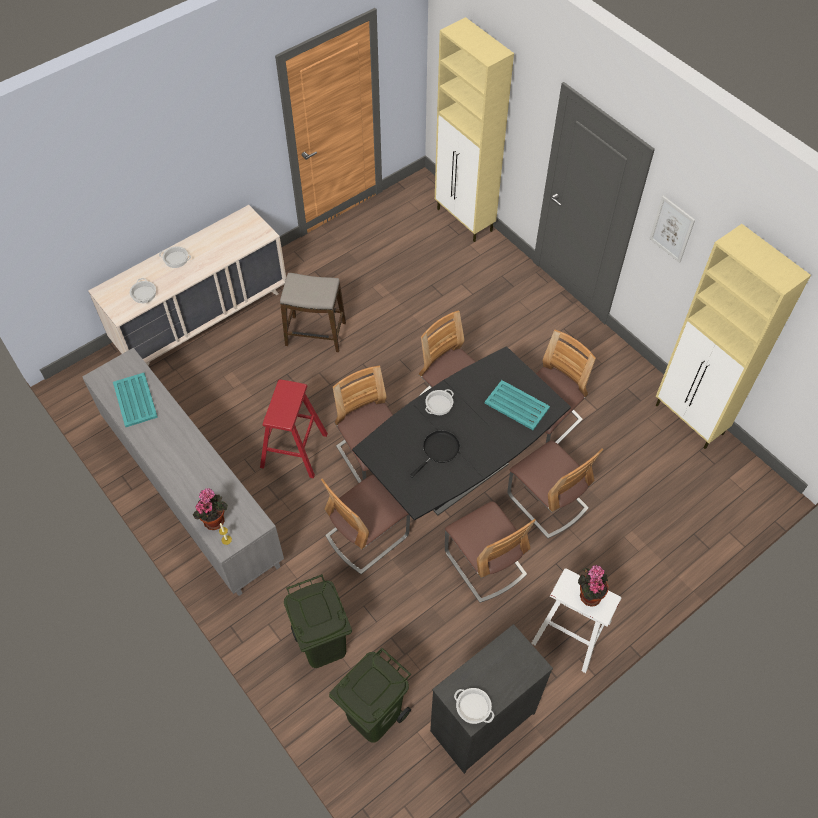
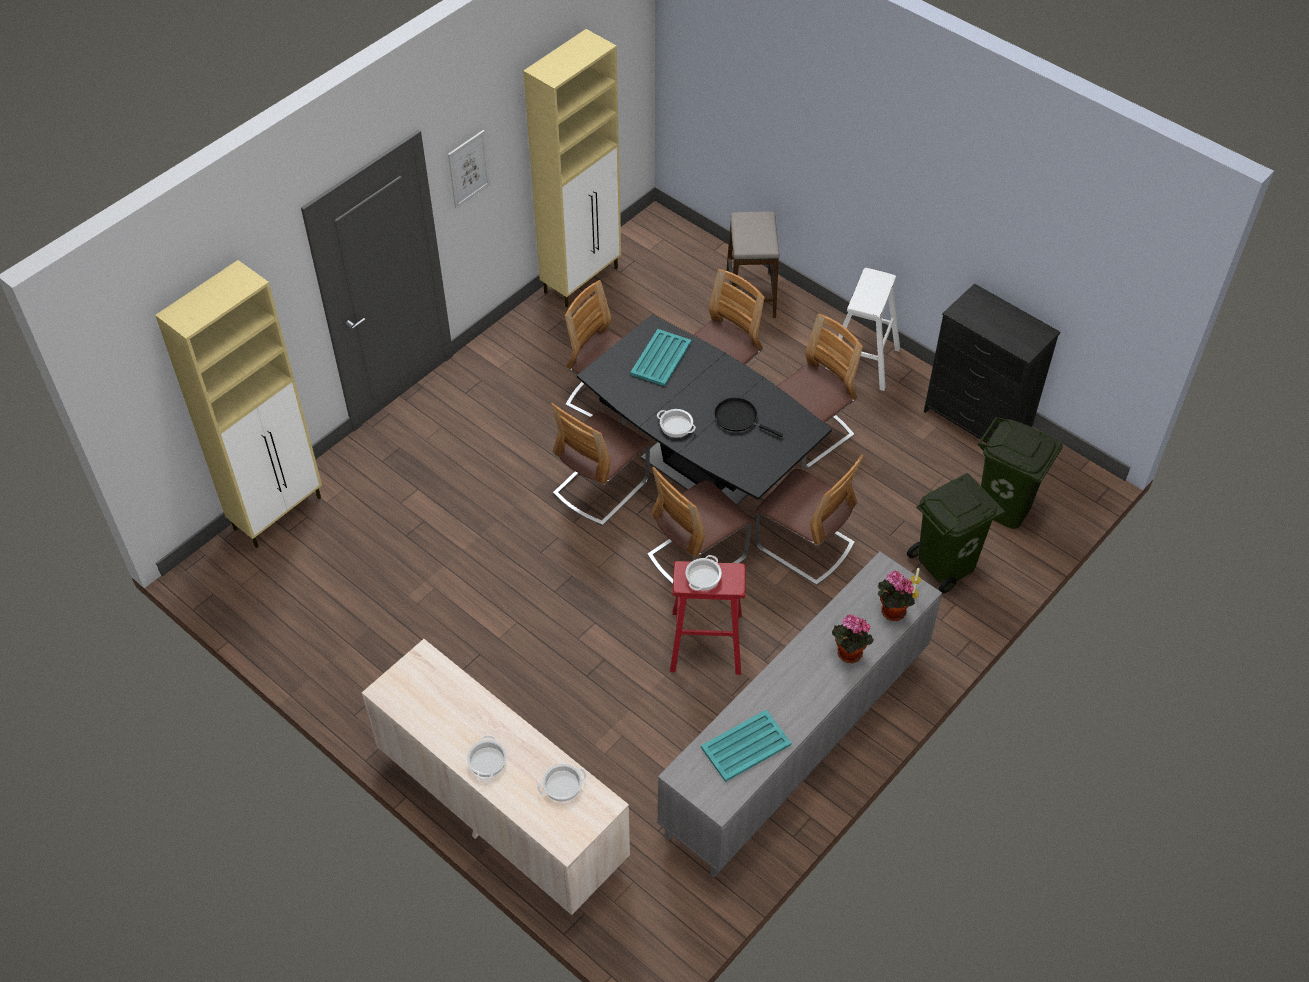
camera: 100 degrees left, 5 degrees down
stool [280,273,346,352] -> stool moved to [726,211,779,318]
cooking pot [454,688,495,724] -> cooking pot moved to [686,555,722,591]
potted plant [578,565,608,607] -> potted plant moved to [832,614,874,663]

